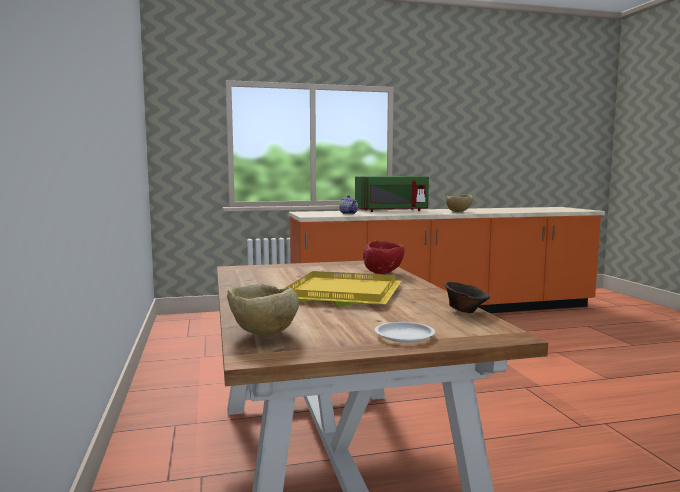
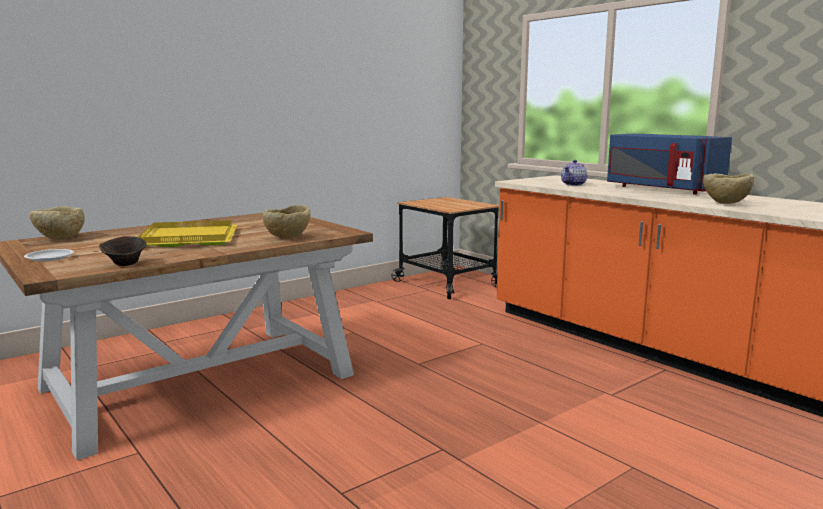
camera: 65 degrees right, 5 degrees up
green microwave [355,176,429,212] -> blue microwave [607,134,732,195]
red bowl [363,241,405,274] -> beige bowl [263,205,311,239]
none -> cart [392,197,499,299]

